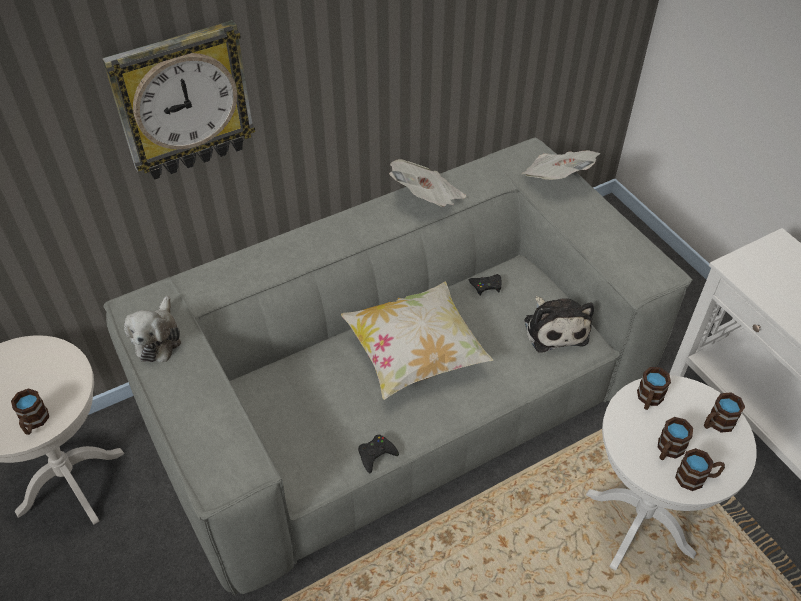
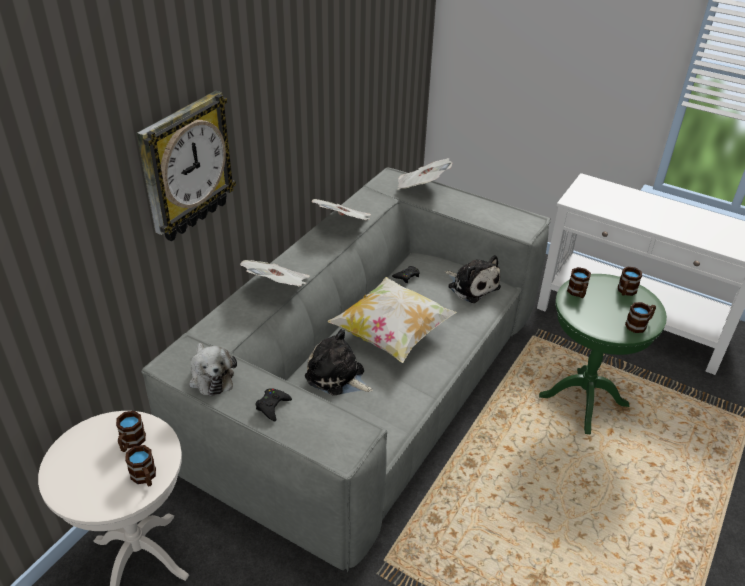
camera: 30 degrees left, 10 degrees down
black game controller [358,435,399,473] -> black game controller moved to [256,388,292,421]
white side table [586,375,757,571] -> green side table [539,274,667,435]
brown mug [658,417,693,460] -> brown mug moved to [116,411,146,452]
none -> newspaper [240,260,310,286]
none -> plush toy [305,329,373,396]

